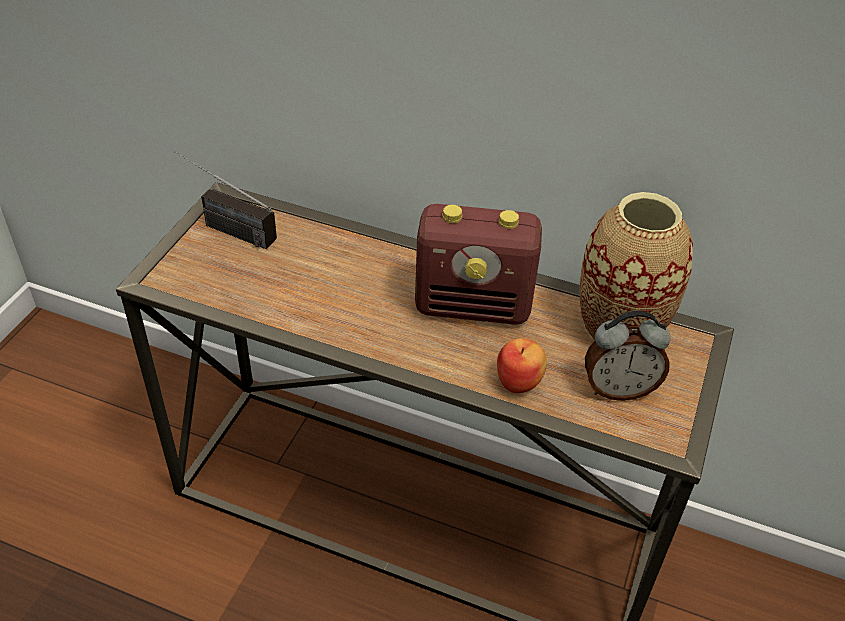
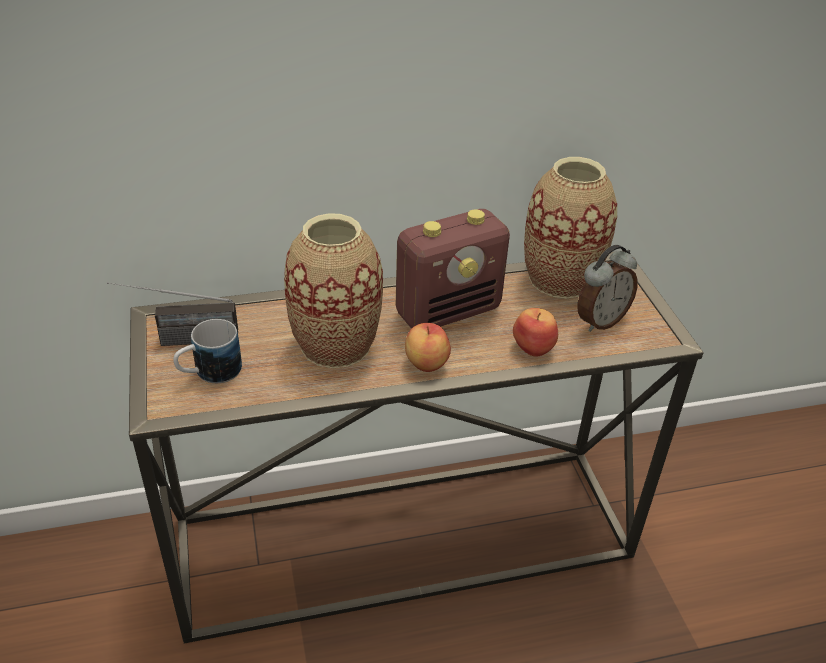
camera: 35 degrees left, 5 degrees down
none -> mug [173,319,242,383]
none -> vase [284,213,383,368]
none -> apple [405,323,451,372]

